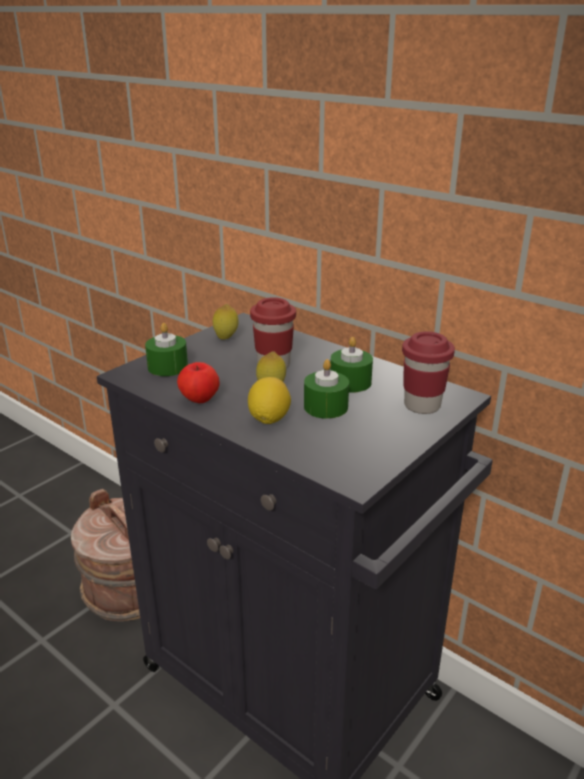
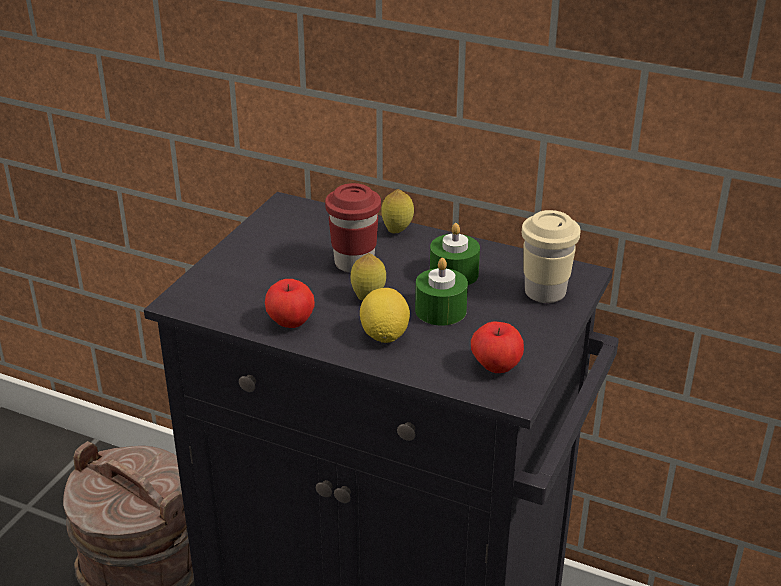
camera: 15 degrees left, 5 degrees up
green candle [145,323,188,376] -> none
lemon [213,304,238,339] -> lemon moved to [381,189,414,233]
red cup [402,331,455,414] -> beige cup [522,210,581,303]
none -> apple [471,321,524,373]

